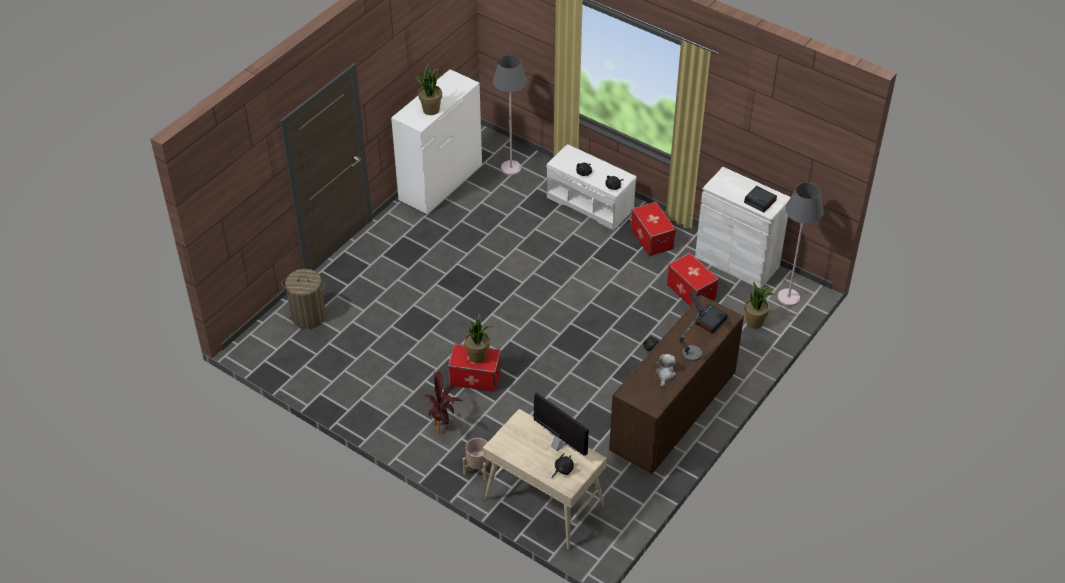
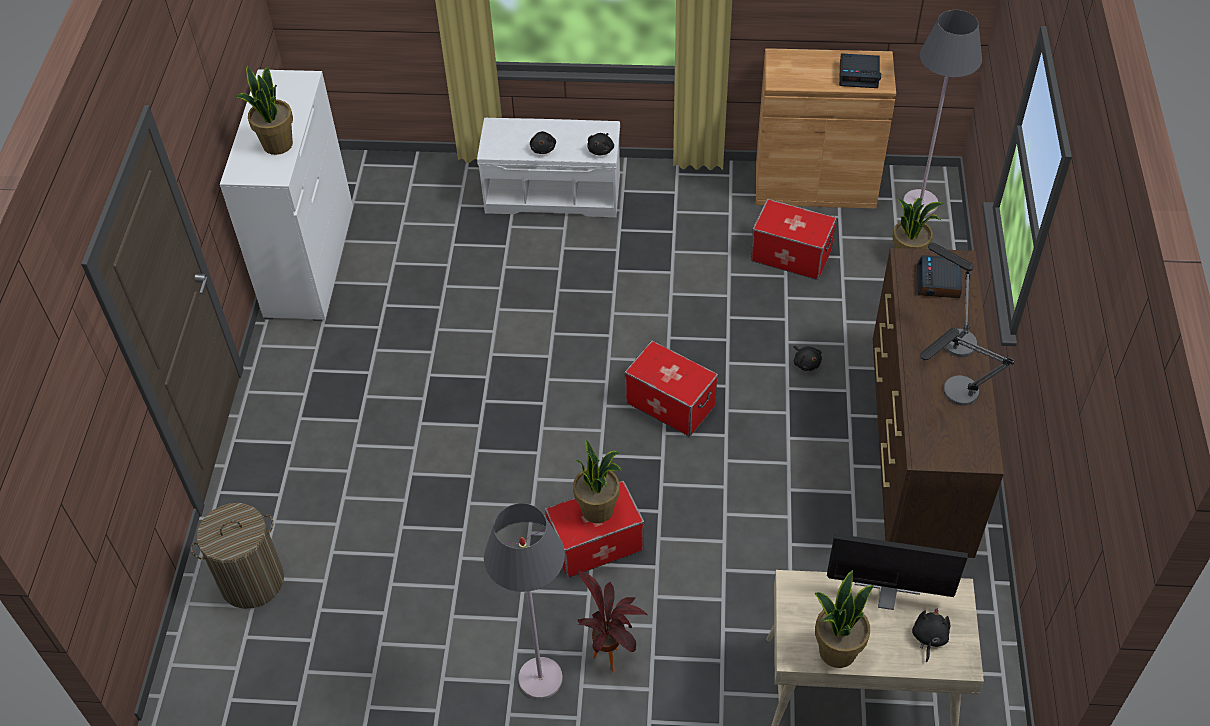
camera: 30 degrees left, 5 degrees up
beige planter [463,438,492,480] -> none
grey floor lamp [493,55,527,175] -> grey floor lamp moved to [484,503,565,699]
storage box [631,202,676,256] -> storage box moved to [624,340,718,437]
plush toy [655,354,676,387] -> table lamp [920,328,1014,406]
white cabinet [695,167,791,289] -> brown cabinet [756,48,896,209]
none -> potted plant [815,570,874,668]

